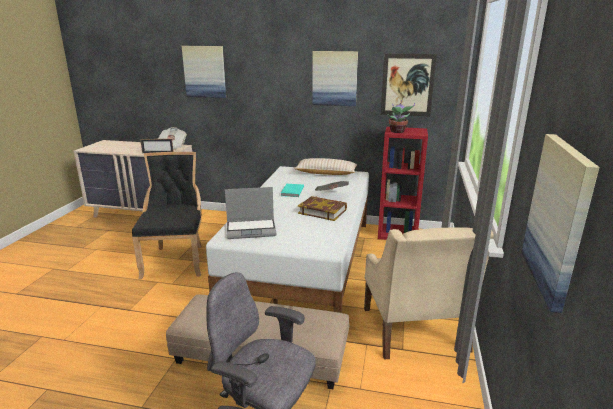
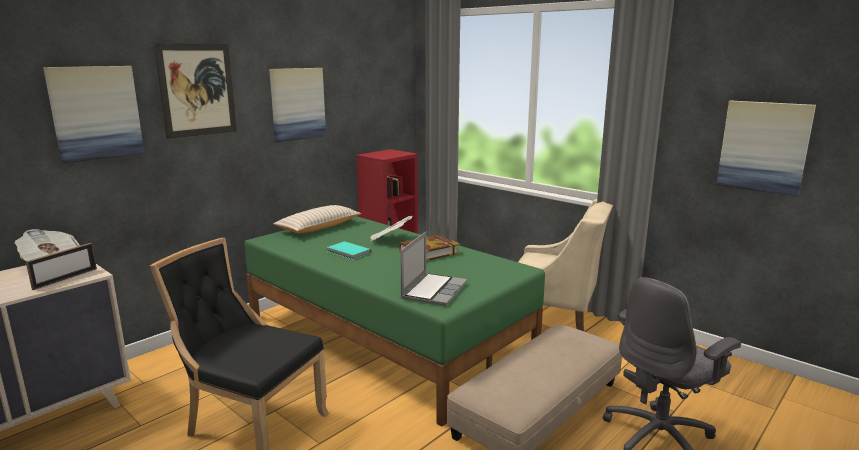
camera: 60 degrees left, 5 degrees down
white bed [206,166,369,313] -> green bed [245,216,545,427]
picture [381,53,437,117] -> picture moved to [154,43,237,139]
potted plant [387,100,415,133] -> none

